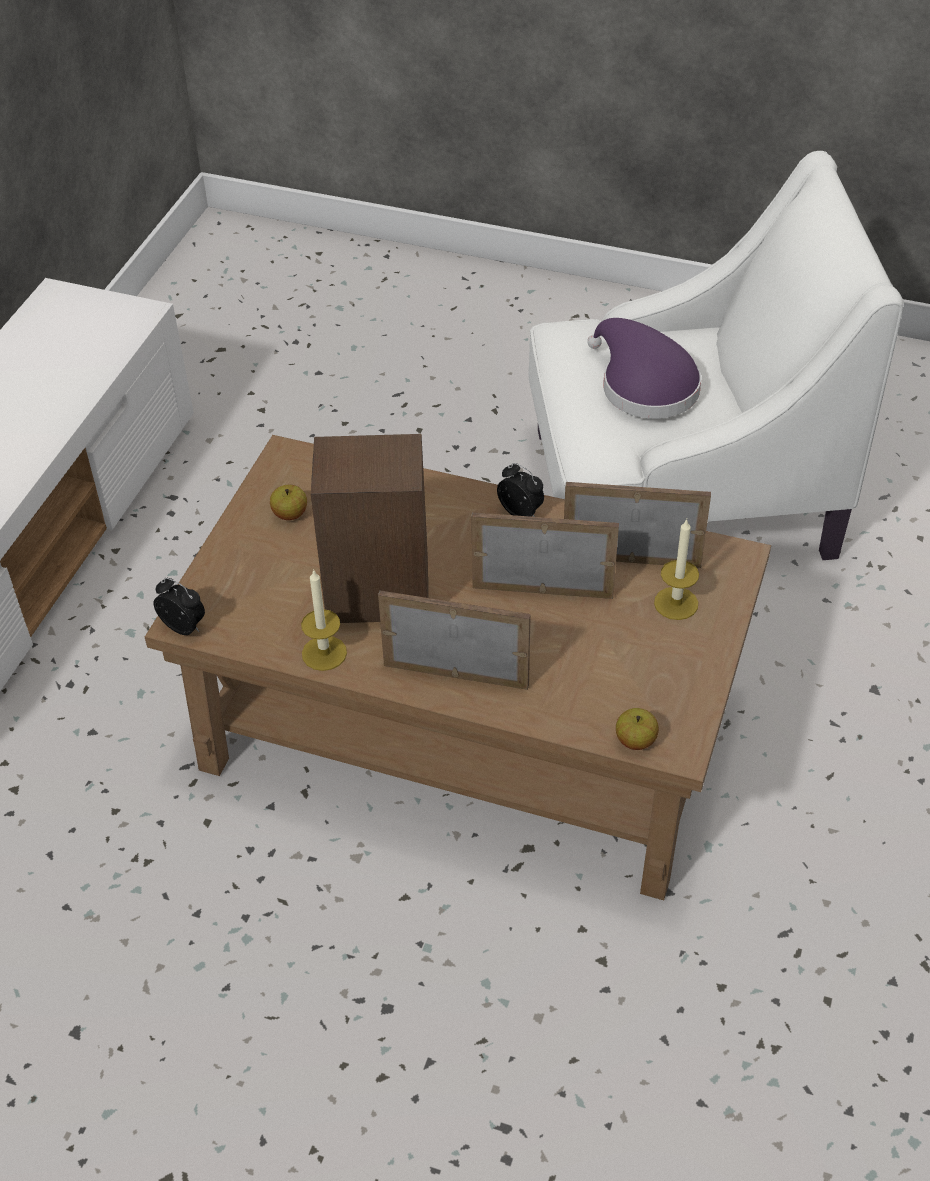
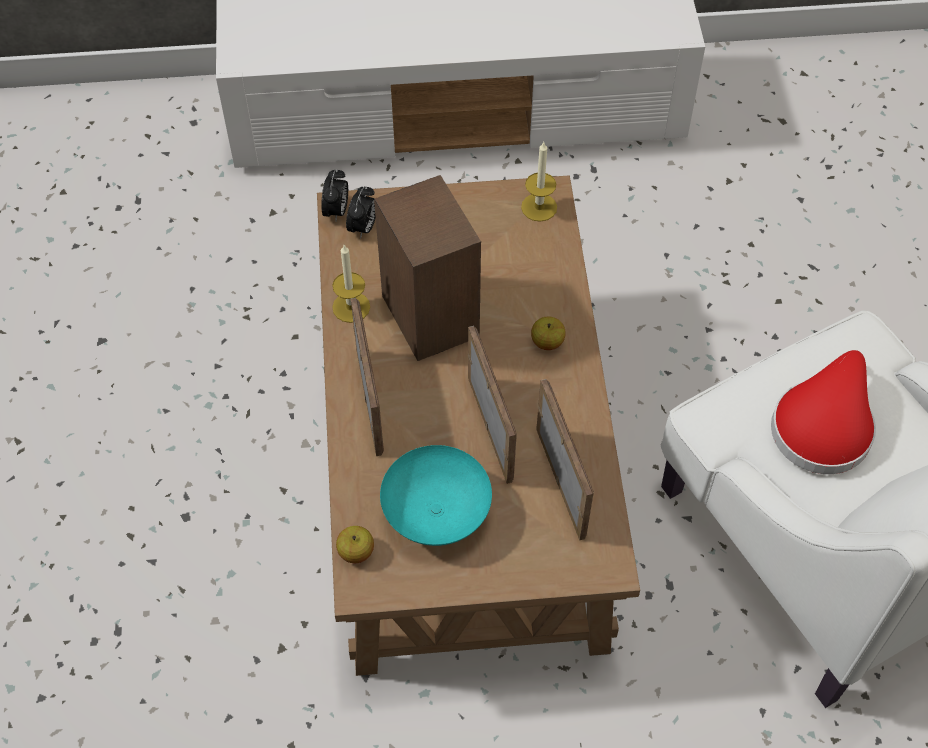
camera: 65 degrees right, 10 degrees up
apple [270,485,307,520] -> apple moved to [531,317,566,350]
alarm clock [497,463,544,517] -> alarm clock moved to [346,186,376,239]
purple hat [587,318,702,419] -> red hat [771,350,876,474]
candle [654,519,699,620] -> candle moved to [521,142,557,222]
none -> turquoise bowl [380,445,492,546]

